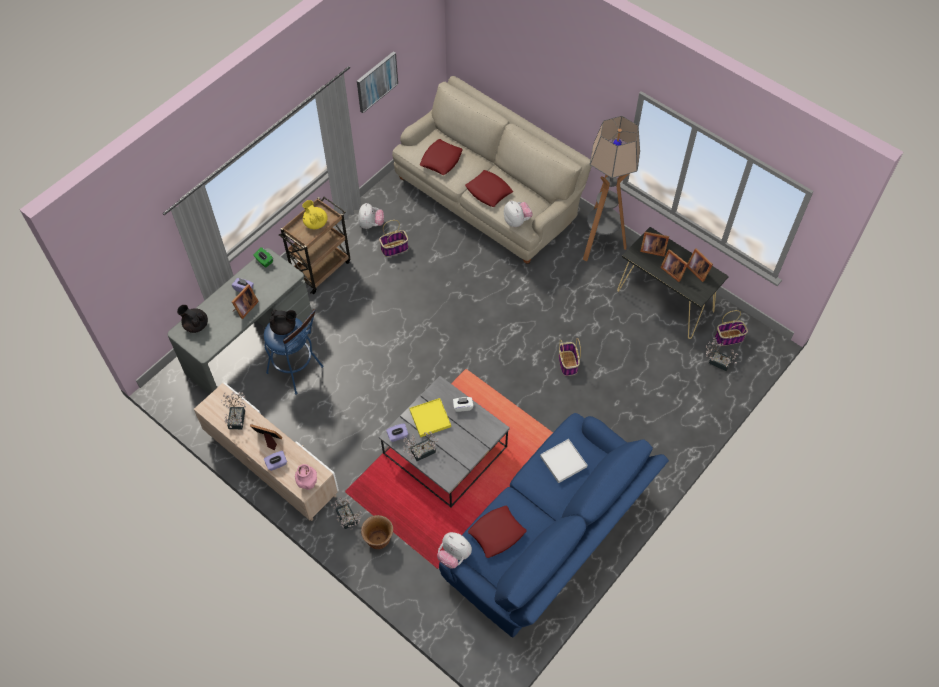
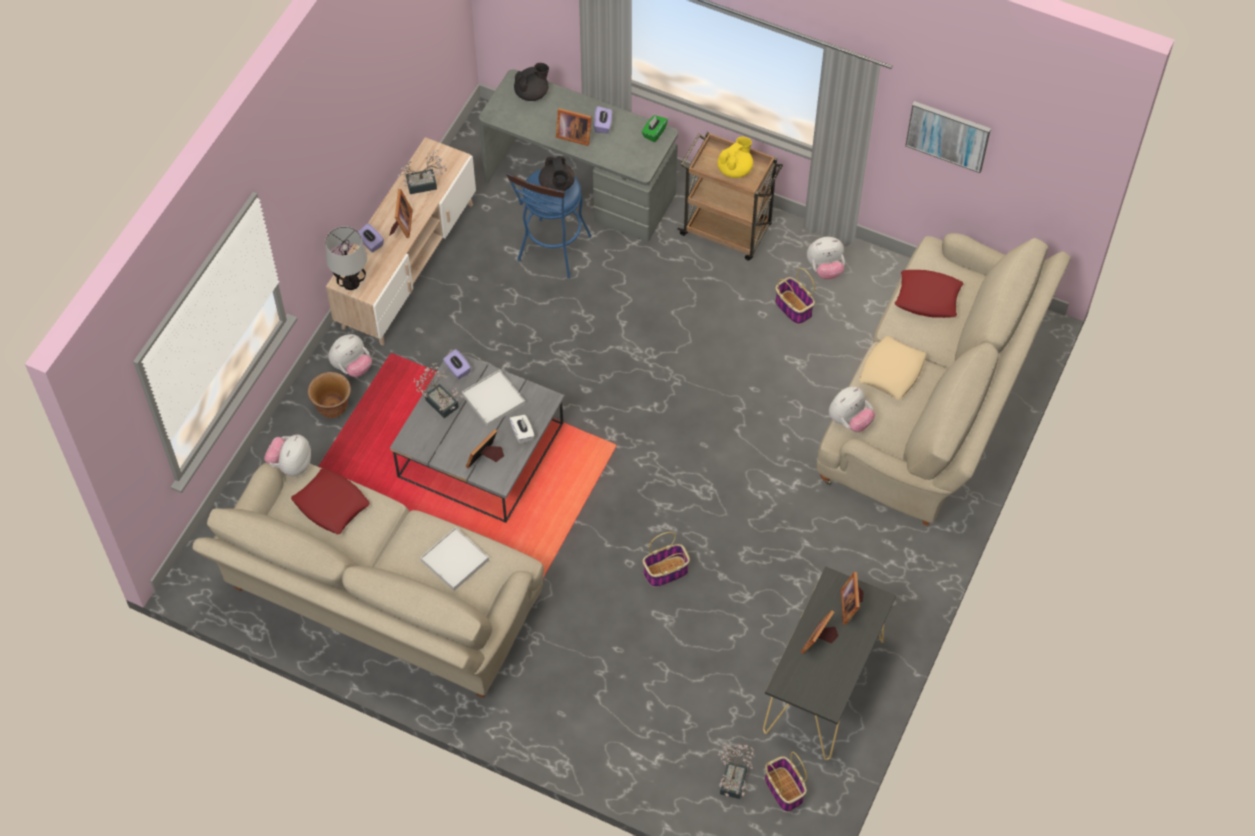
camera: 75 degrees right, 0 degrees up
black teapot [177,305,208,333] -> black teapot turned 45 degrees clockwise [514,63,549,101]
pink vase [295,464,317,490] -> table lamp [325,226,367,290]
potted plant [331,497,362,530] -> plush toy [328,334,372,377]
yellow tray [409,398,451,437] -> white tray [462,370,525,427]
blue sofa [439,413,669,638] -> beige sofa [192,463,544,698]
red pillow [465,170,513,207] -> beige pillow [859,336,926,400]
floor lamp [583,116,640,262] -> none
picture frame [687,248,713,282] -> picture frame moved to [466,429,504,468]

